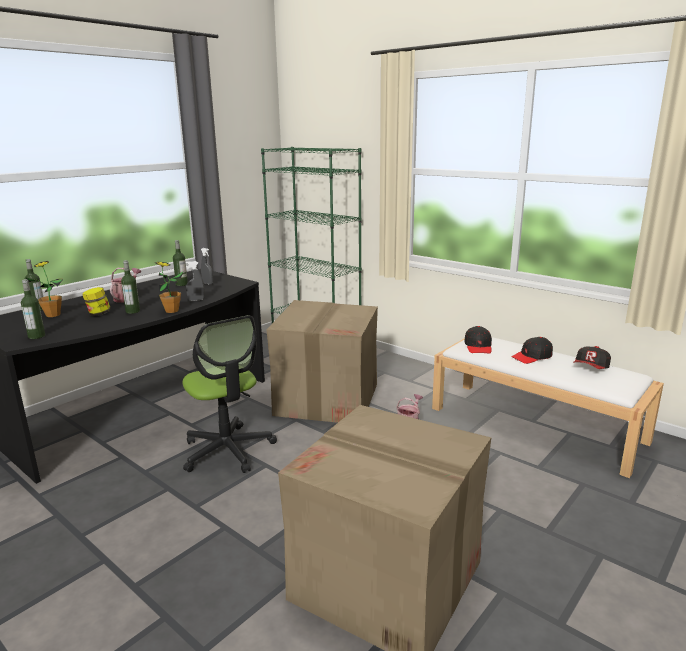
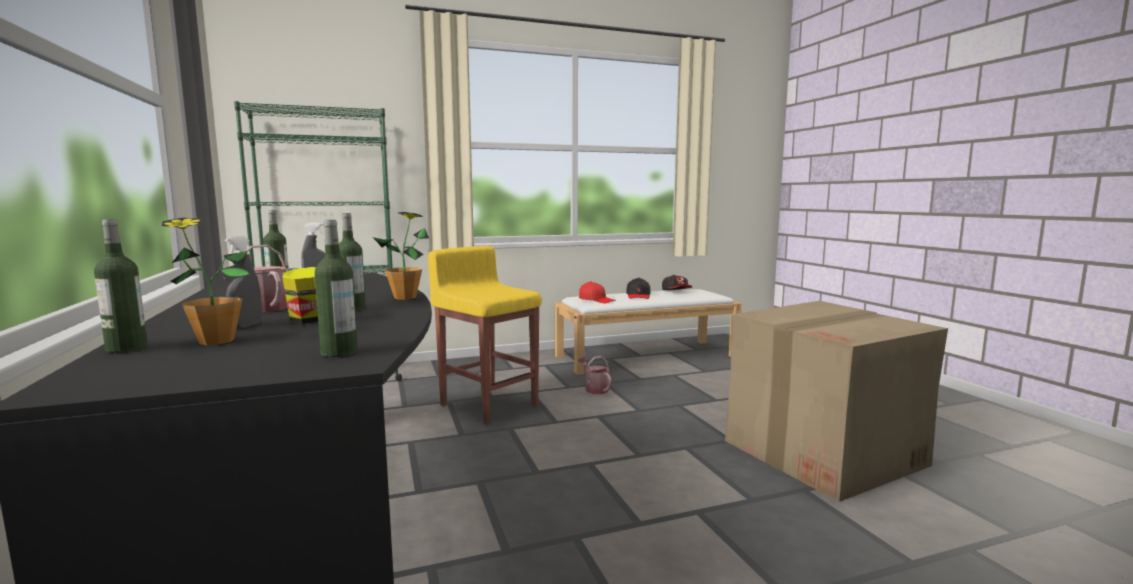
camera: 60 degrees left, 10 degrees down
office chair [183,315,277,473] -> none
grey spray bottle [186,261,205,301] -> grey spray bottle moved to [225,236,262,329]
cardboard box [267,300,378,423] -> yellow stool [428,246,542,425]
black cap [464,326,492,354] -> red cap [579,282,616,303]

